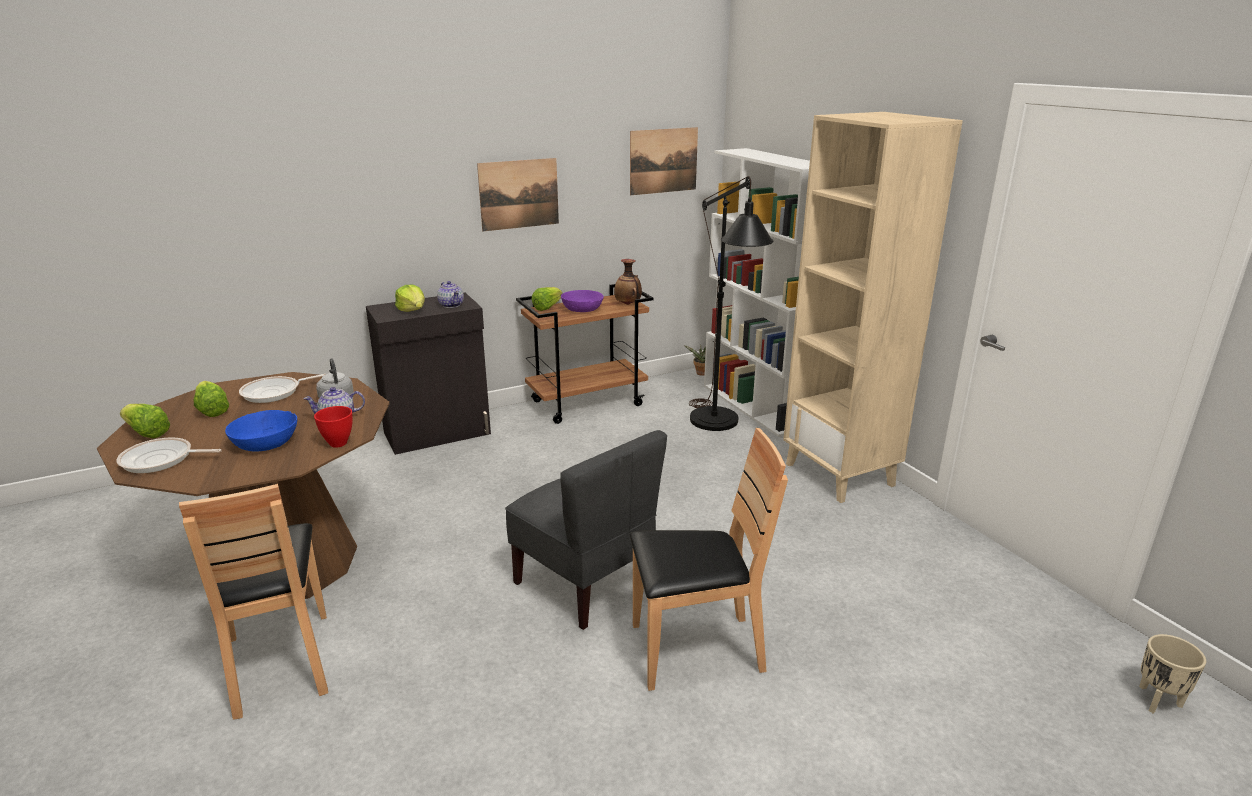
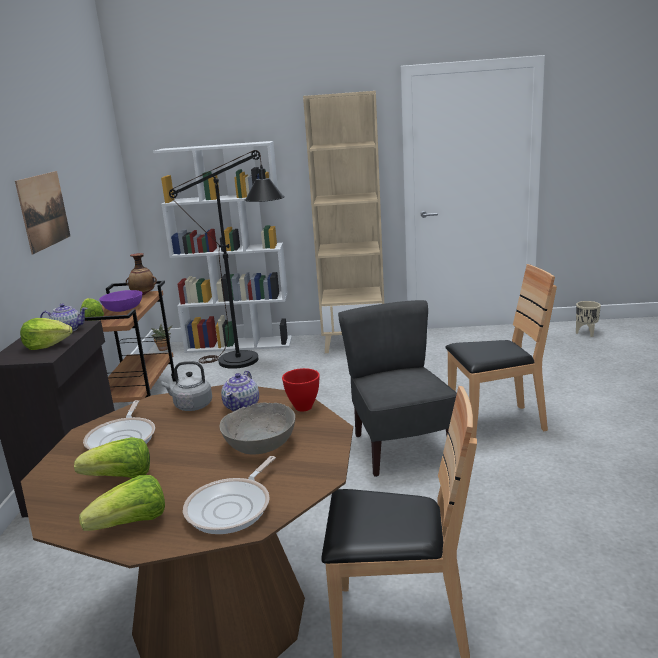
camera: 60 degrees left, 5 degrees down
blue bowl [225,410,297,451] -> grey bowl [219,402,295,454]
grey chair [505,430,667,630] -> grey chair turned 90 degrees counterclockwise [338,300,457,477]
picture [630,127,698,195] -> none
brown chair [630,428,788,691] -> brown chair turned 60 degrees clockwise [445,264,557,438]

